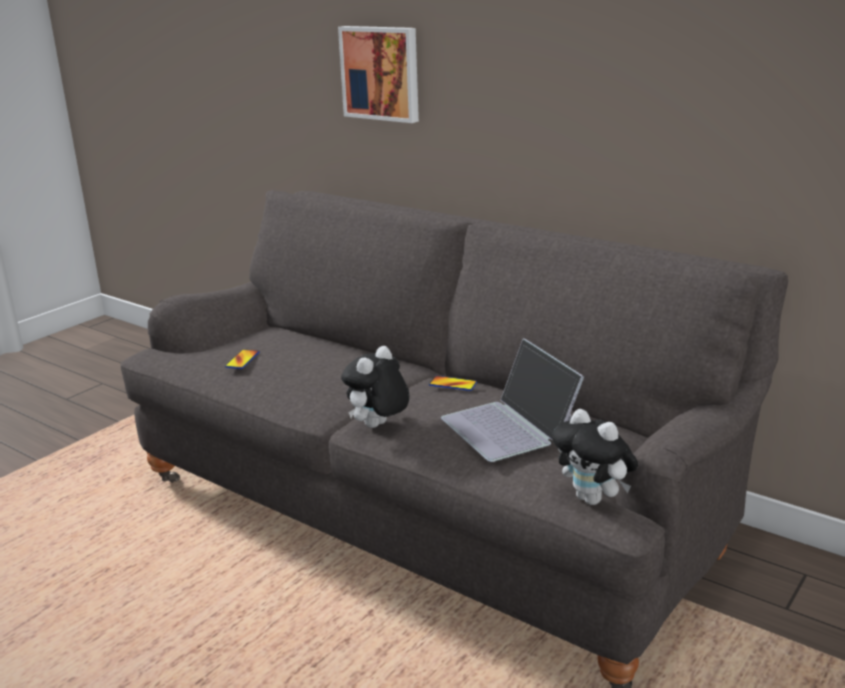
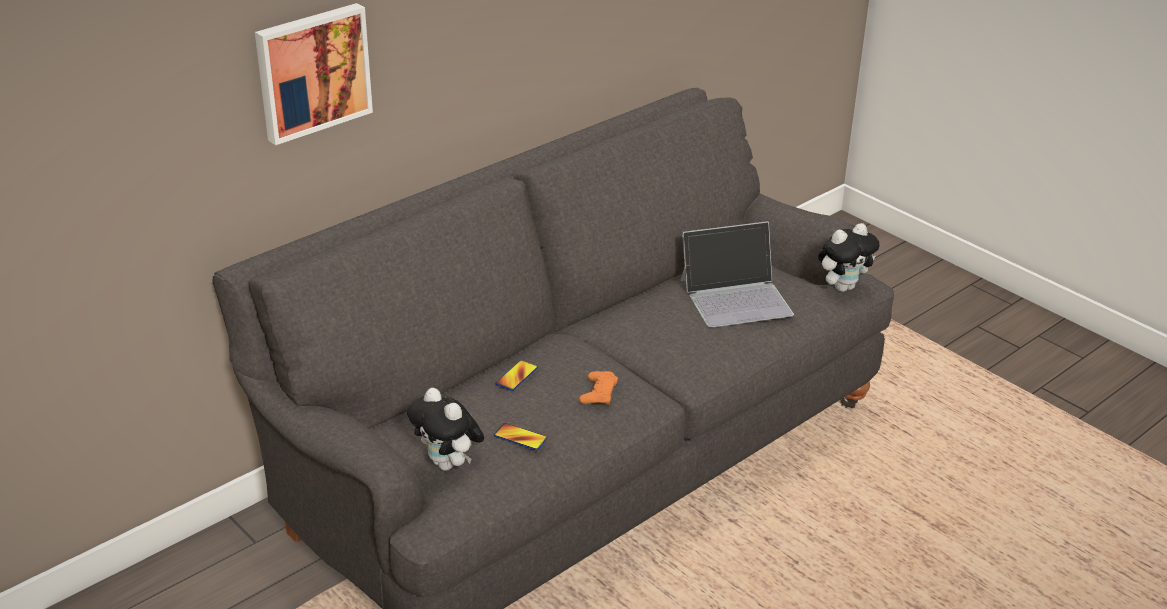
camera: 80 degrees left, 10 degrees up
plush toy [341,346,409,428] -> plush toy moved to [407,388,484,471]
phone [429,376,477,391] -> phone moved to [496,360,538,391]
none -> orange game controller [579,371,618,405]

